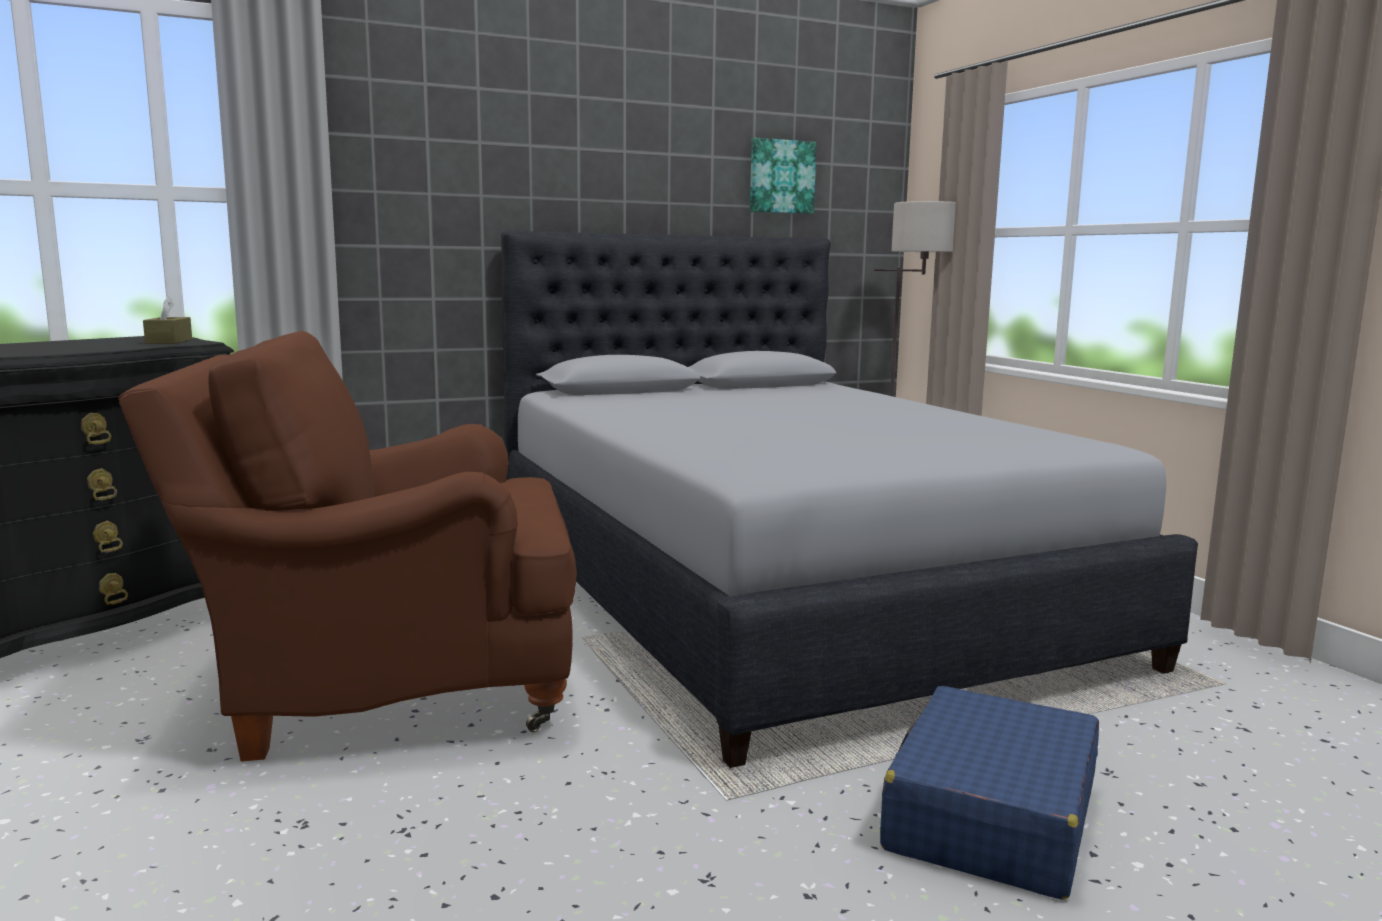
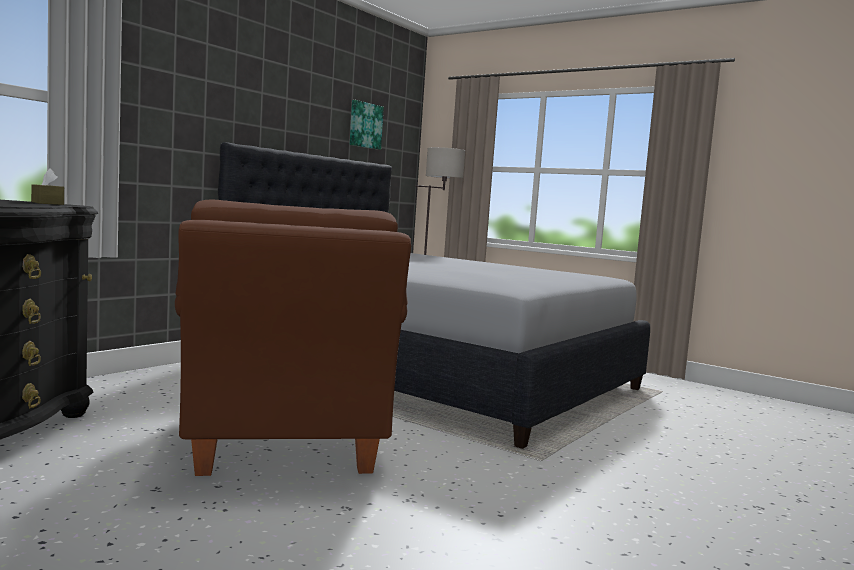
camera: 30 degrees left, 5 degrees down
brown armchair [118,331,577,761] -> brown armchair turned 60 degrees counterclockwise [175,200,411,476]
blue suitcase [880,686,1099,900] -> none

